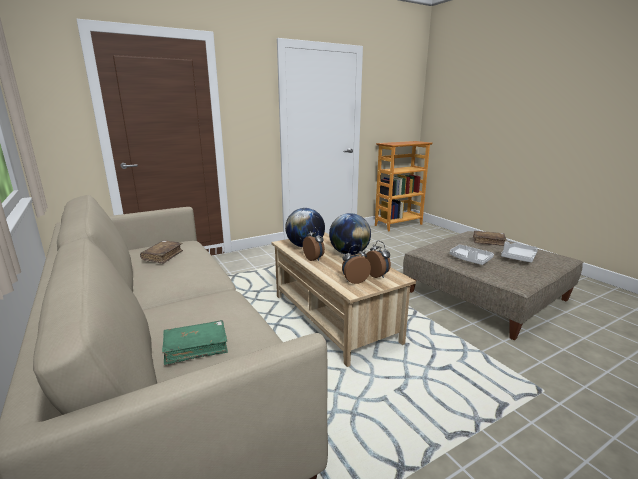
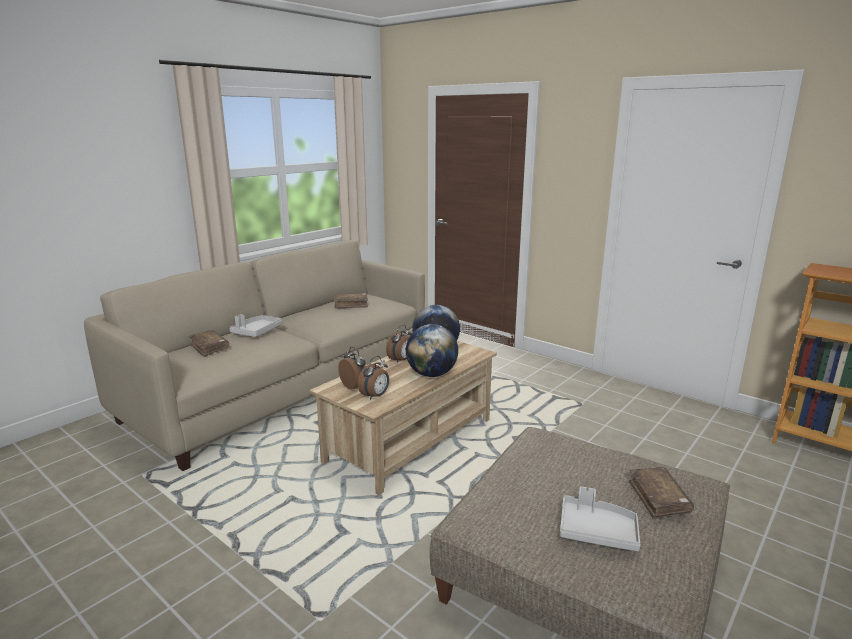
camera: 70 degrees right, 0 degrees up
green book [162,320,228,365] -> brown book [188,330,229,357]
grey tray [450,244,494,265] -> grey tray moved to [229,314,282,337]

